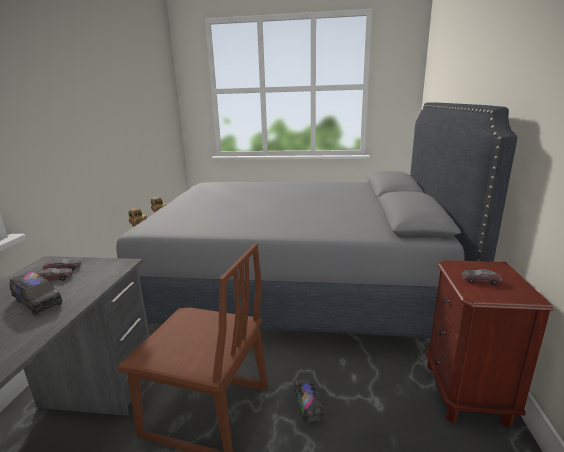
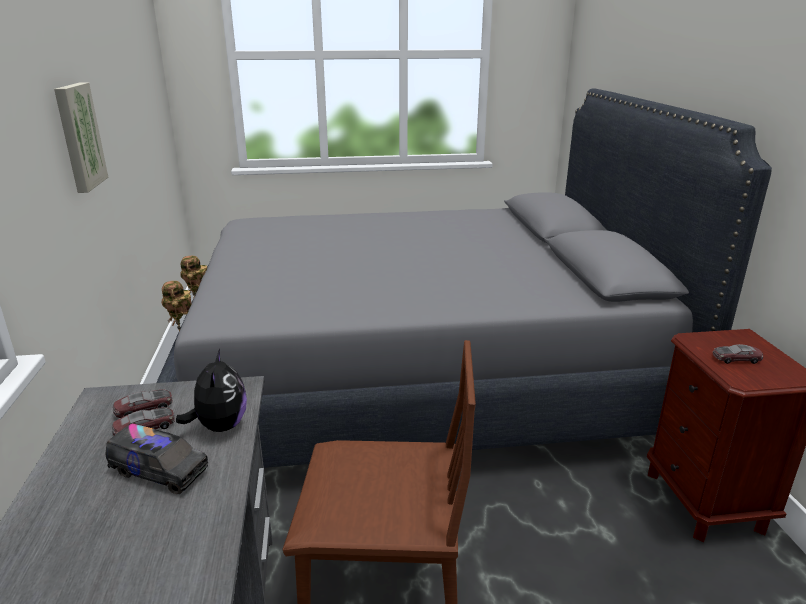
camera: 15 degrees left, 5 degrees up
toy truck [294,379,324,424] -> none
none -> picture [54,82,108,193]
none -> plush toy [176,349,247,432]

